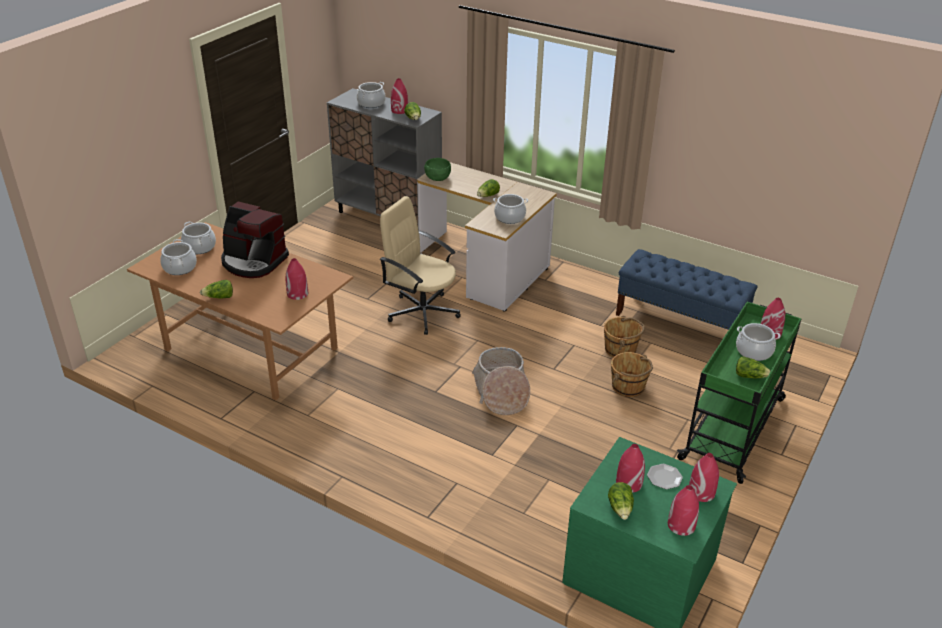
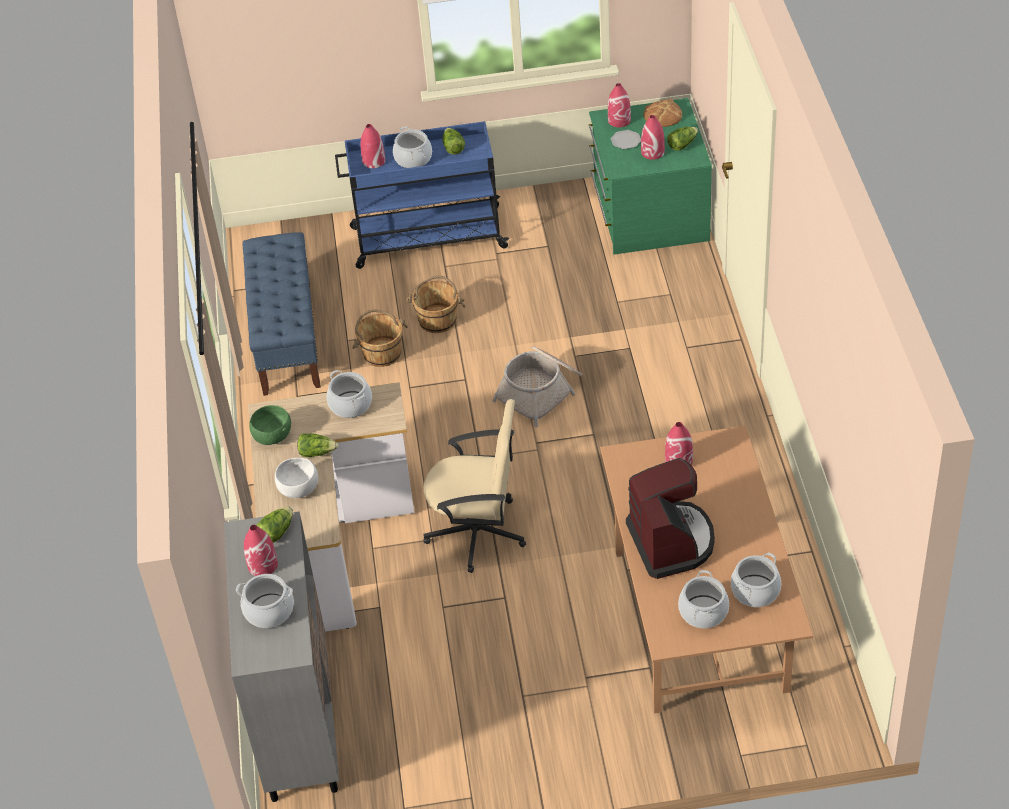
camera: 125 degrees left, 10 degrees up
lettuce [200,280,233,299] -> none
beige office chair [380,196,461,335] -> beige office chair turned 75 degrees counterclockwise [423,399,526,573]
green bowl [424,158,451,181] -> green bowl moved to [249,405,291,445]
red vase [668,485,699,536] -> bread [643,98,682,127]
green cart [677,302,801,484] -> blue cart [335,121,509,269]
none -> white bowl [275,458,318,498]

